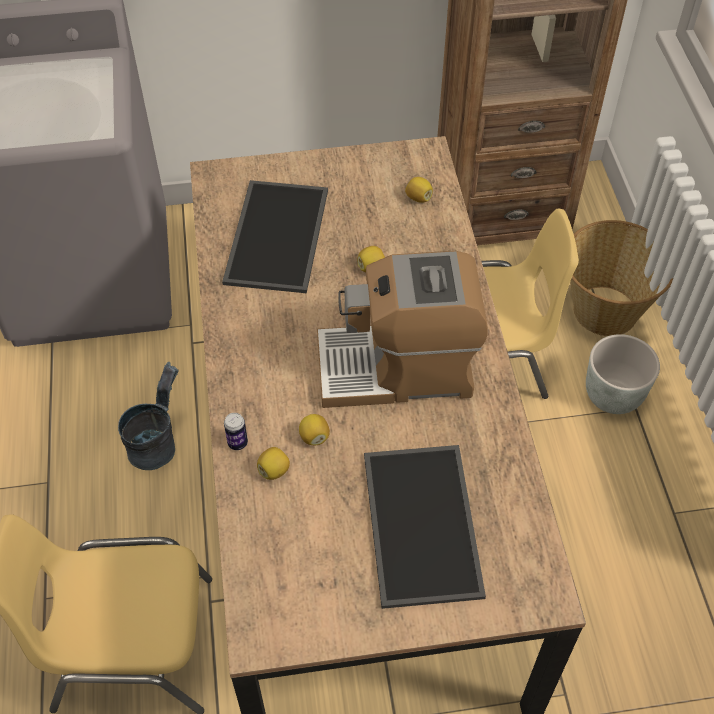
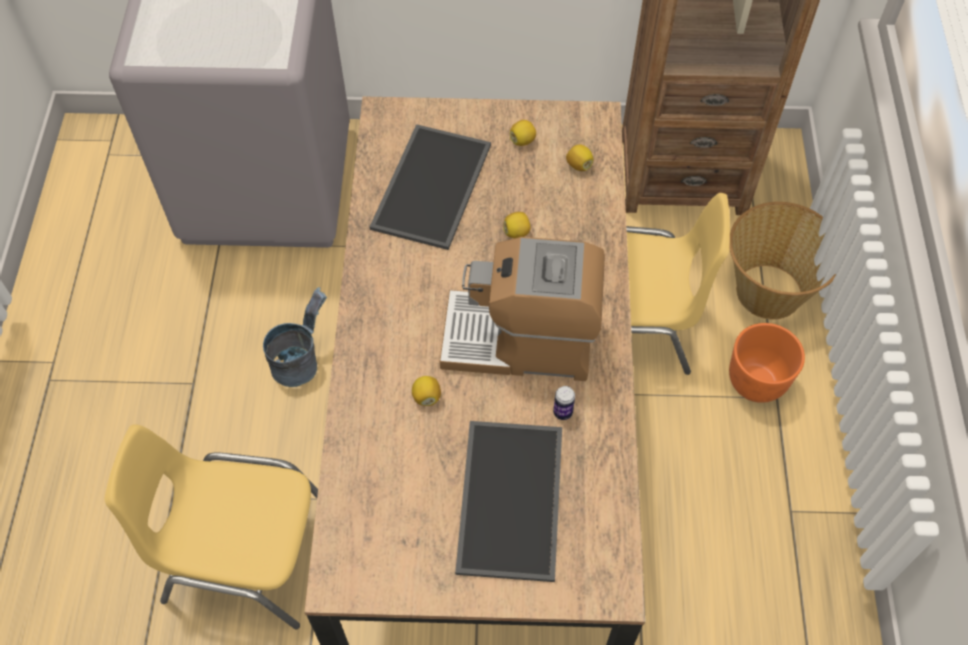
camera: 10 degrees right, 5 degrees up
can [224,413,248,450] -> can moved to [553,386,575,420]
lemon [257,447,290,480] -> lemon moved to [510,120,536,146]
grey planter [586,334,660,414] -> orange planter [729,323,805,403]

